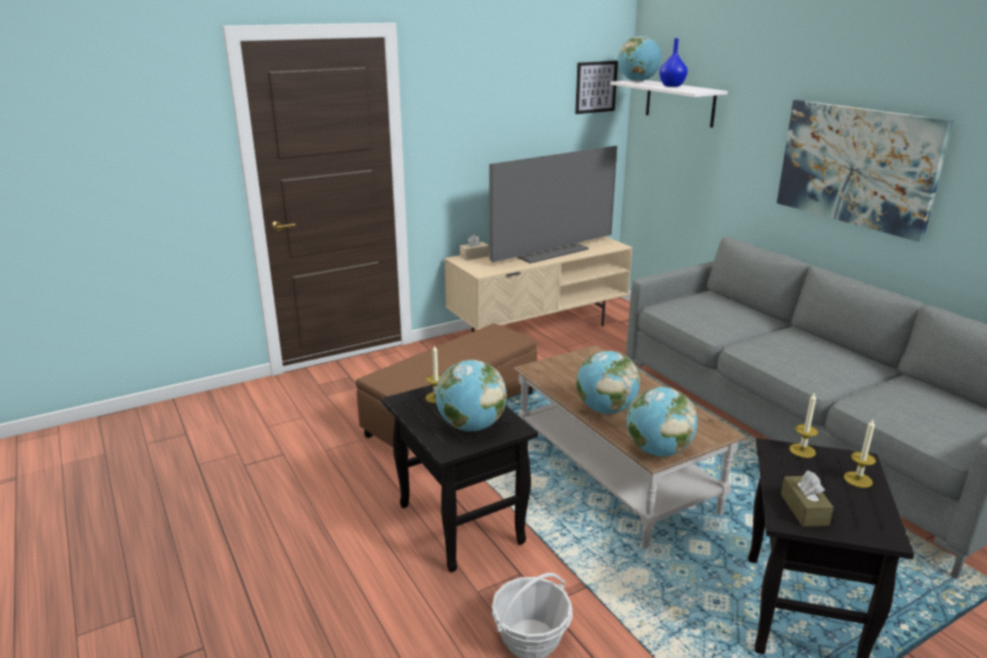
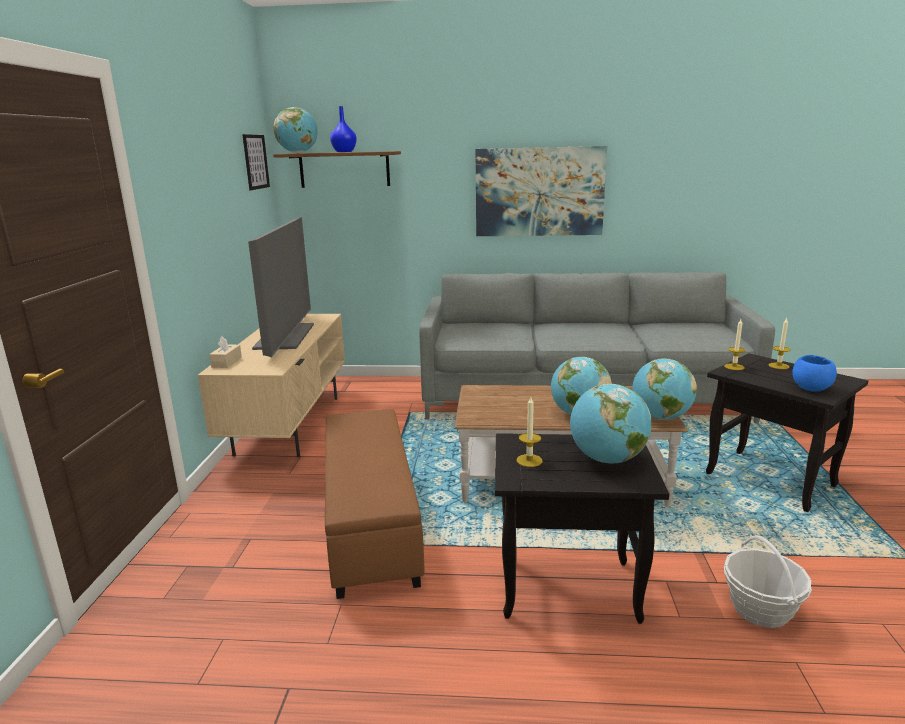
camera: 55 degrees left, 5 degrees down
white shelf [610,80,728,128] -> brown shelf [273,151,401,188]
brown tissue box [781,470,834,527] -> blue bowl [792,355,837,392]

